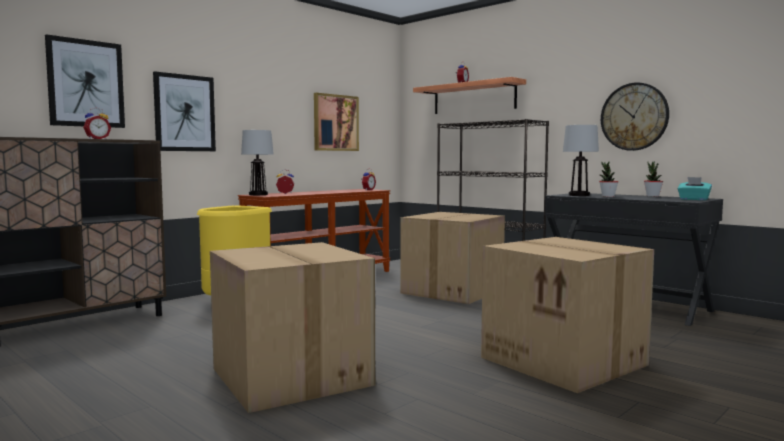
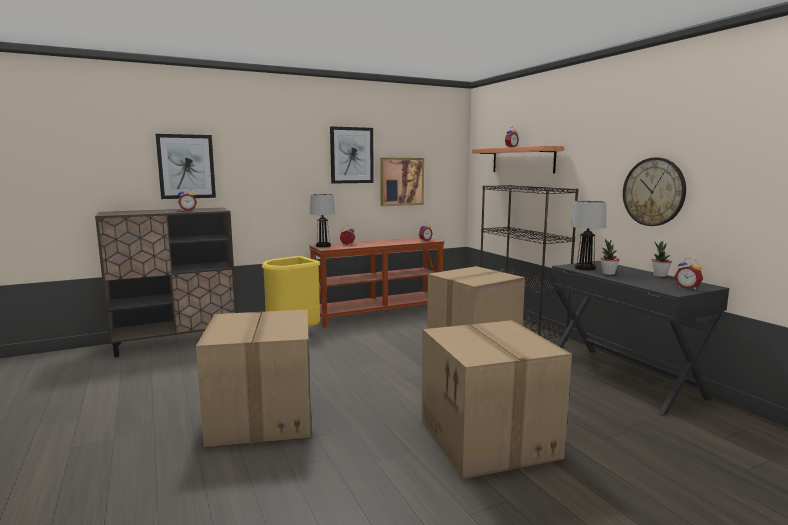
camera: 20 degrees right, 5 degrees up
picture [153,71,216,151] -> picture moved to [330,126,374,184]
turquoise tissue box [678,177,712,200] -> alarm clock [675,258,703,290]

